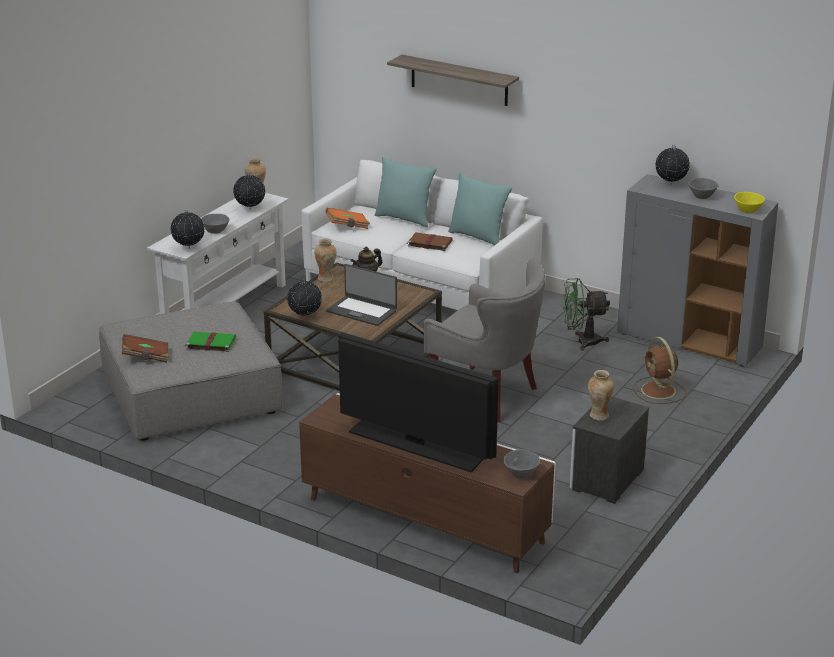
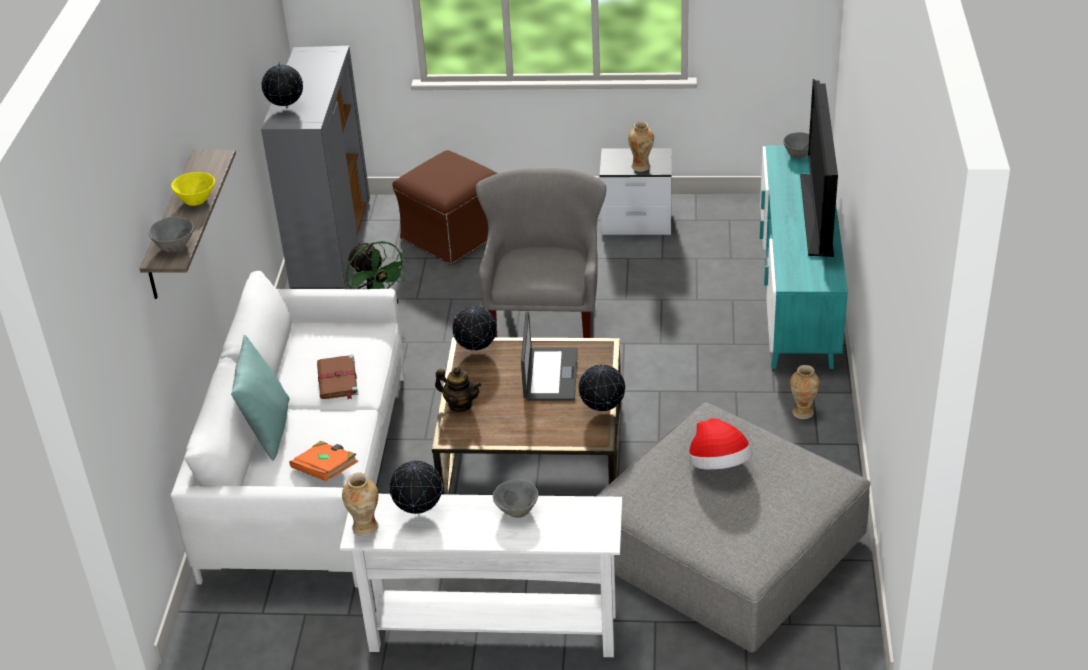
camera: 115 degrees left, 10 degrees up
brown book [122,334,169,363] -> none
globe [171,210,205,248] -> globe moved to [452,305,497,351]
green book [185,332,236,352] -> hat [689,418,753,470]
brown tv stand [299,393,556,574] -> turquoise tv stand [760,145,848,369]
vase [314,238,337,282] -> vase moved to [790,365,820,419]
turquoise pillow [448,173,512,245] -> none
brown fan [633,337,686,404] -> brown ottoman [392,150,498,265]
grey bowl [688,178,719,199] -> grey bowl moved to [148,217,194,252]
yellow bowl [734,192,765,213] -> yellow bowl moved to [171,172,215,206]

